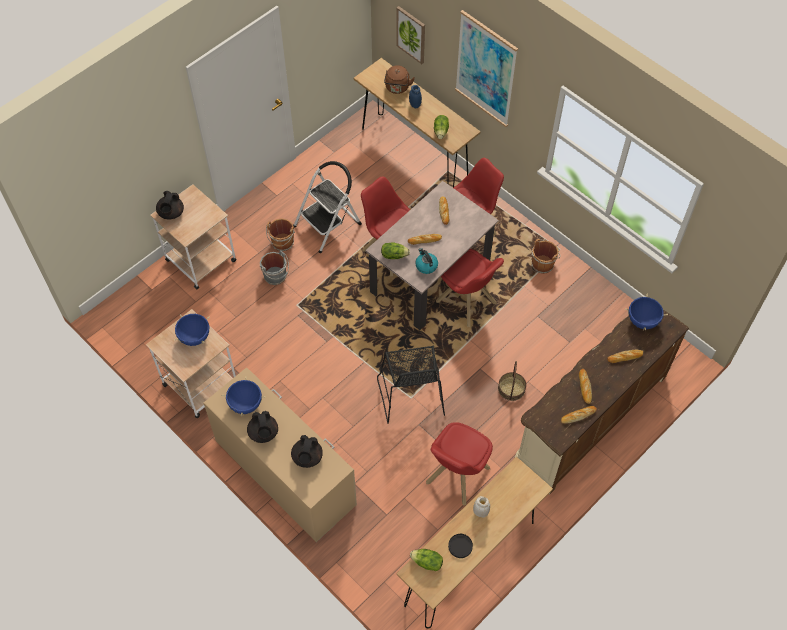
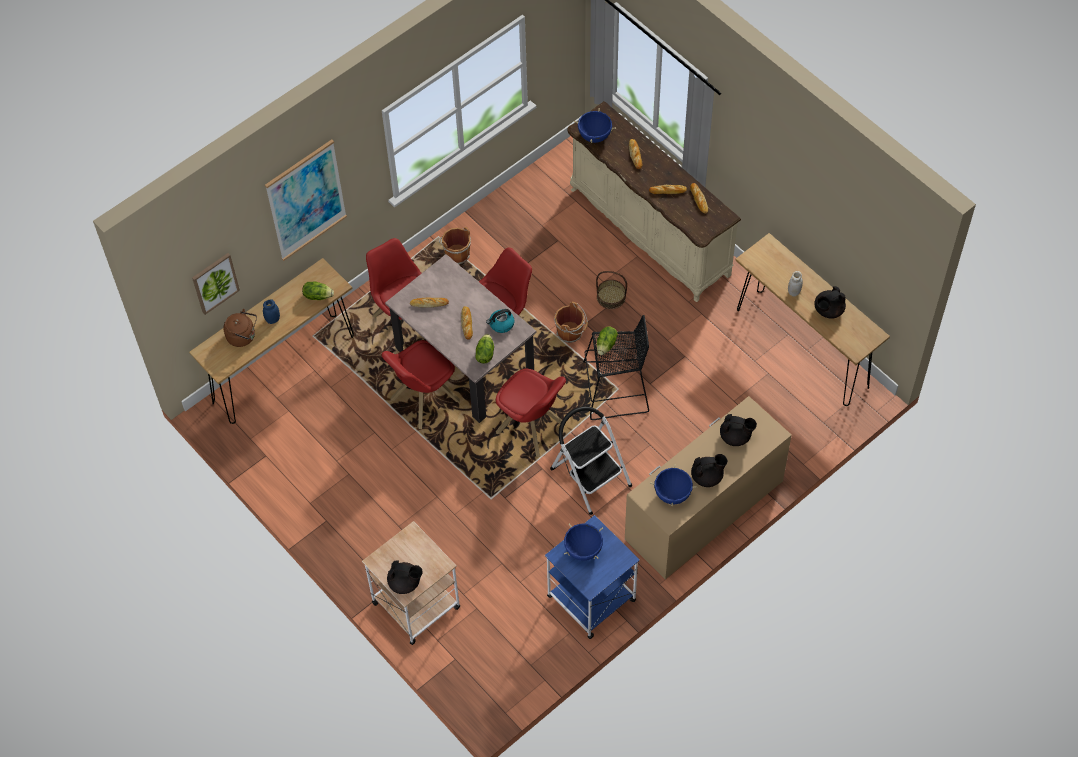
camera: 85 degrees left, 0 degrees up
beige cart [146,309,236,419] -> blue cart [545,515,640,639]
grey bucket [260,250,289,285] -> none
brown bucket [266,218,295,251] -> brown bucket moved to [554,302,588,343]
step ladder [293,161,362,253] -> step ladder moved to [550,406,632,515]
lettuce [410,549,443,571] -> lettuce moved to [597,326,618,355]
red chair [426,422,493,506] -> red chair moved to [496,369,566,457]
black plate [448,534,473,558] -> black teapot [815,286,846,319]

